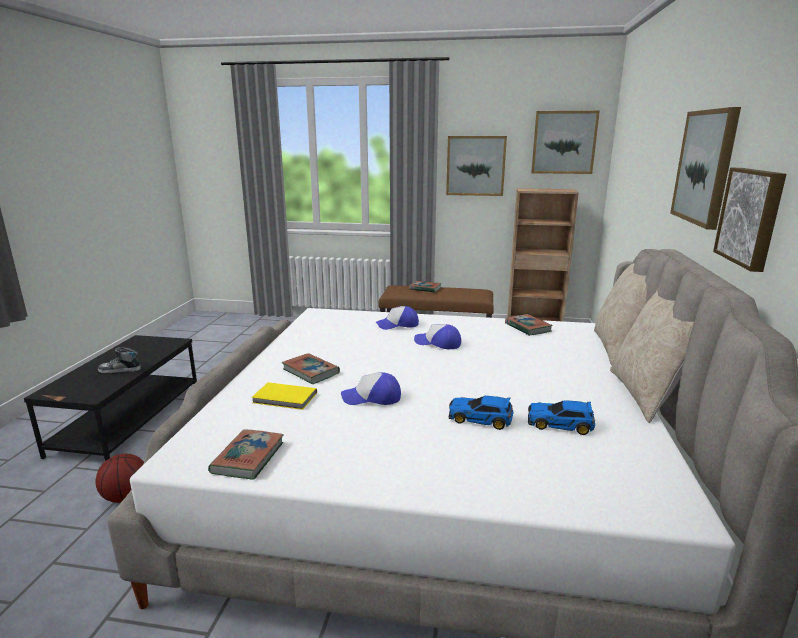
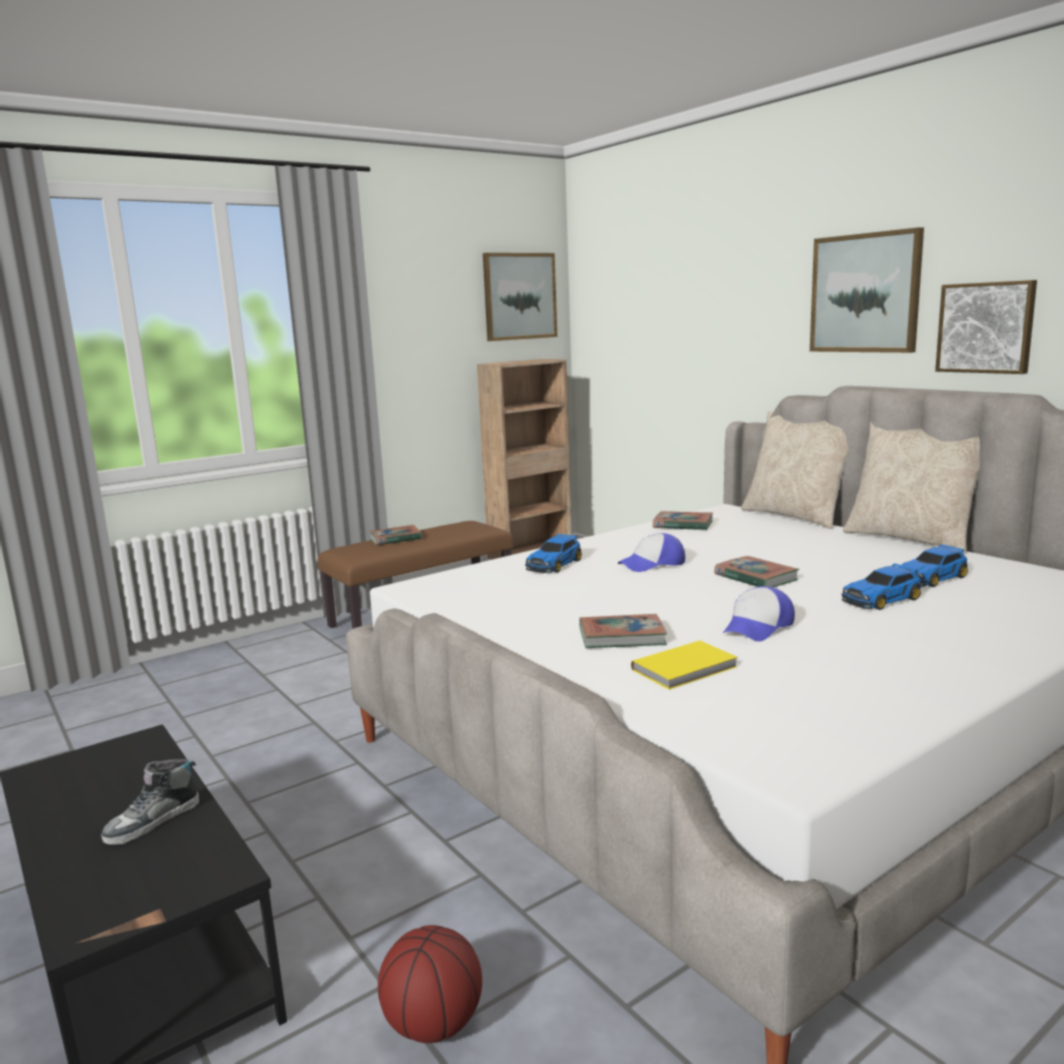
camera: 45 degrees left, 5 degrees down
book [208,429,284,480] -> book moved to [714,556,799,587]
cap [376,306,419,330] -> toy car [525,534,582,573]
picture [446,136,507,196] -> none

